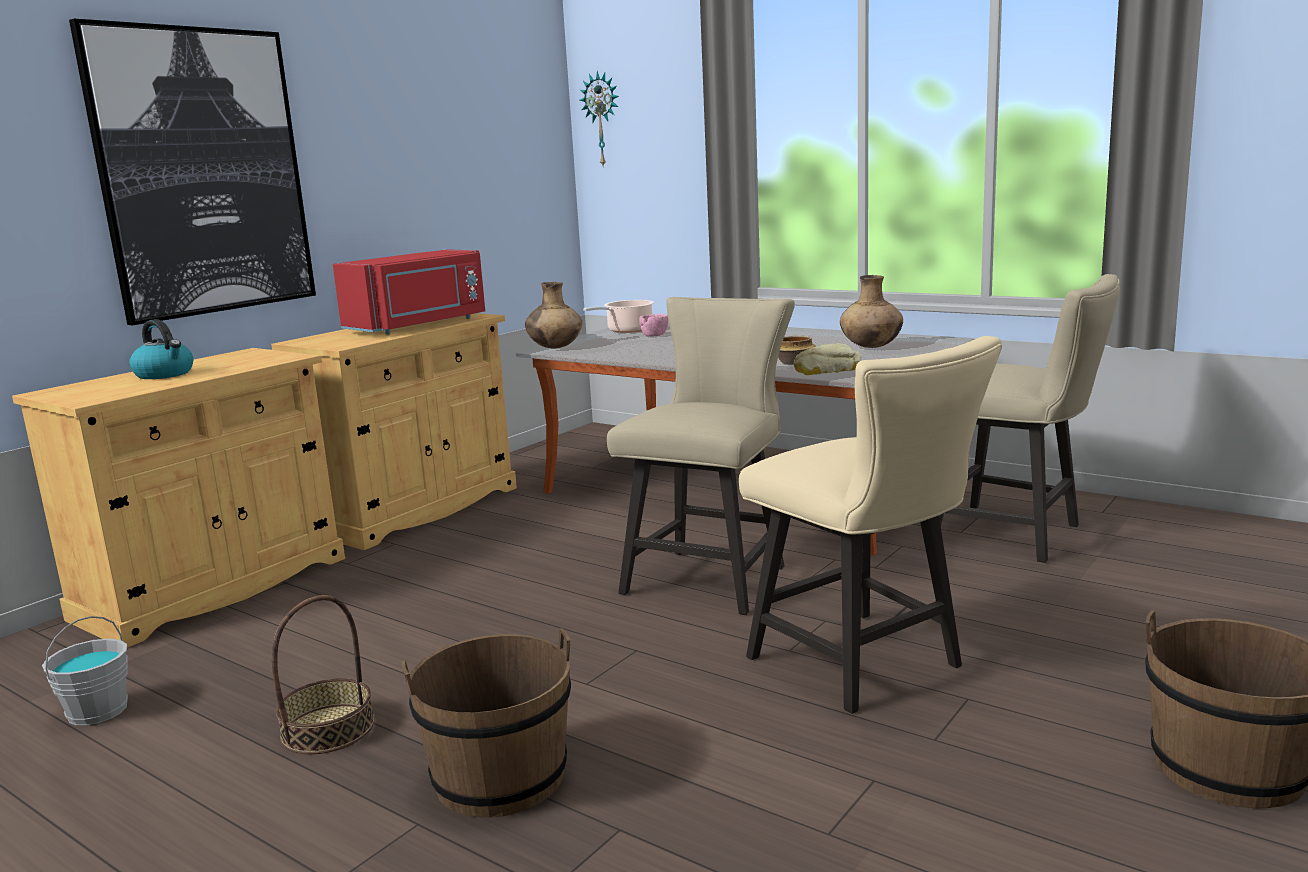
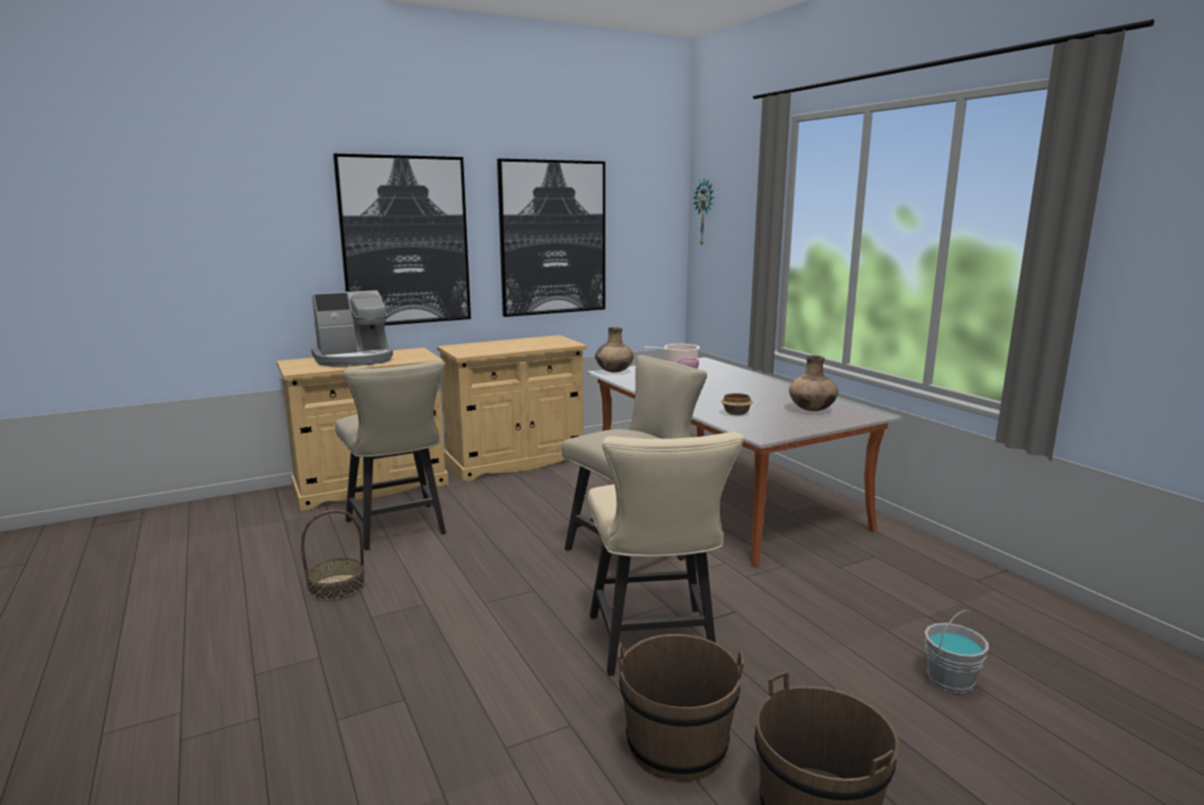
camera: 25 degrees right, 0 degrees up
grey bucket [42,616,128,726] -> grey bucket moved to [924,610,989,694]
kettle [129,319,193,379] -> coffee machine [311,290,393,367]
red microwave [333,249,485,334] -> none
brown bucket [402,628,571,818] -> brown bucket moved to [618,634,744,782]
bread [794,343,861,375] -> none
beige chair [939,274,1120,563] -> beige chair moved to [335,360,446,550]
none -> picture [497,159,605,317]

